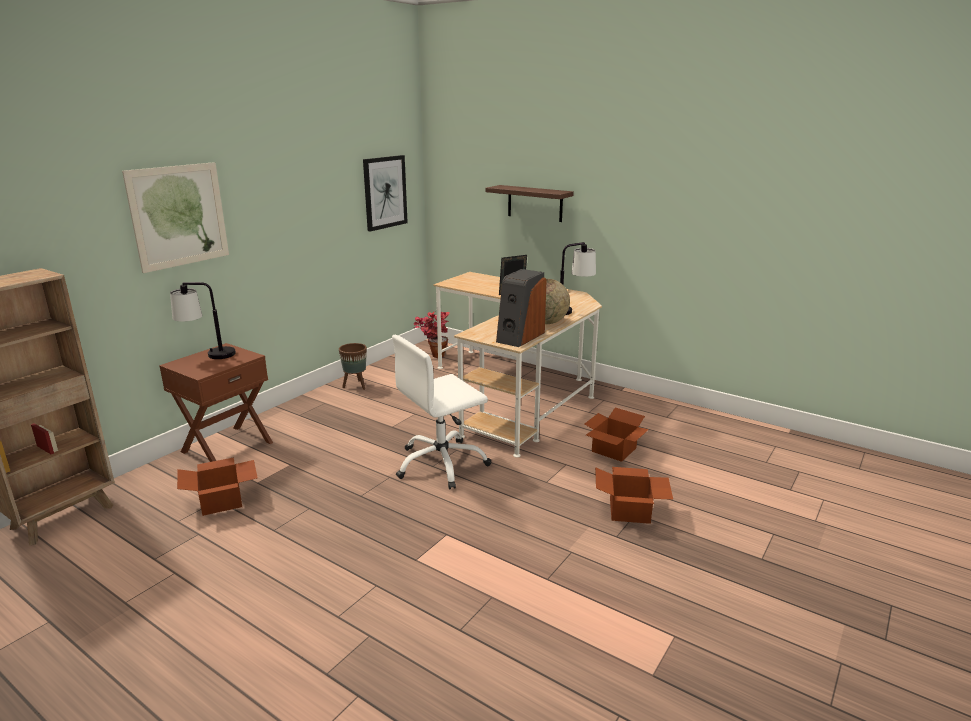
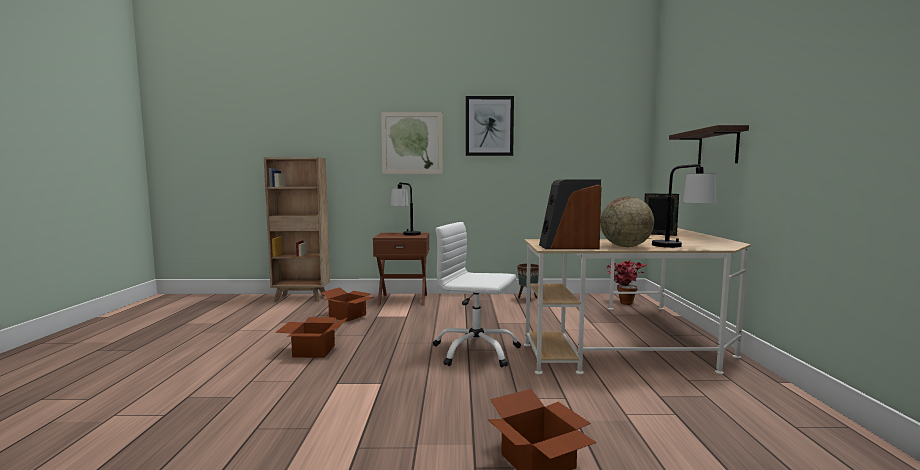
camera: 55 degrees right, 15 degrees down
picture [363,155,408,232] -> picture moved to [466,96,514,156]
cardboard box [584,408,649,462] -> cardboard box moved to [275,317,347,358]

